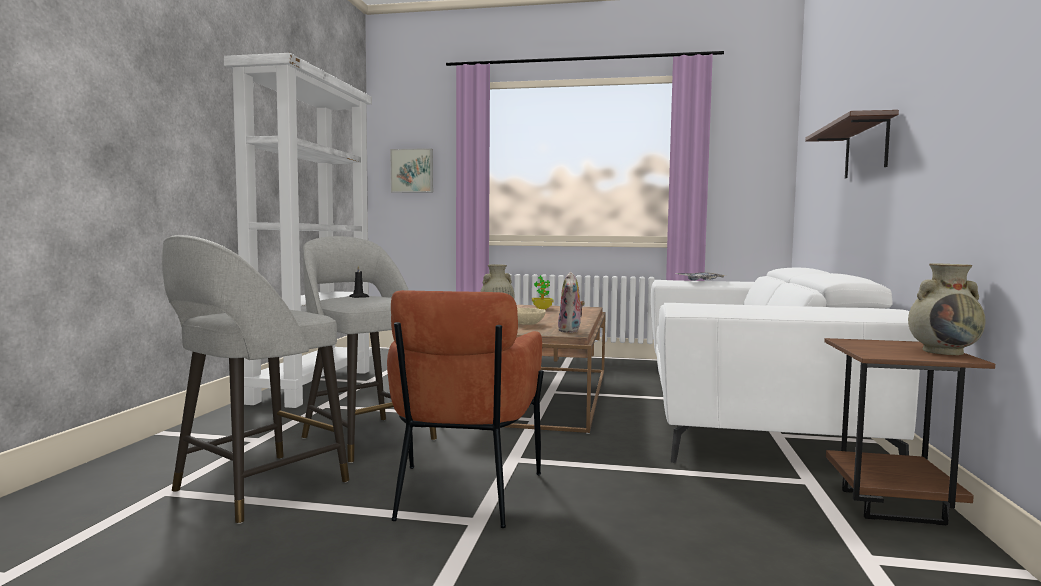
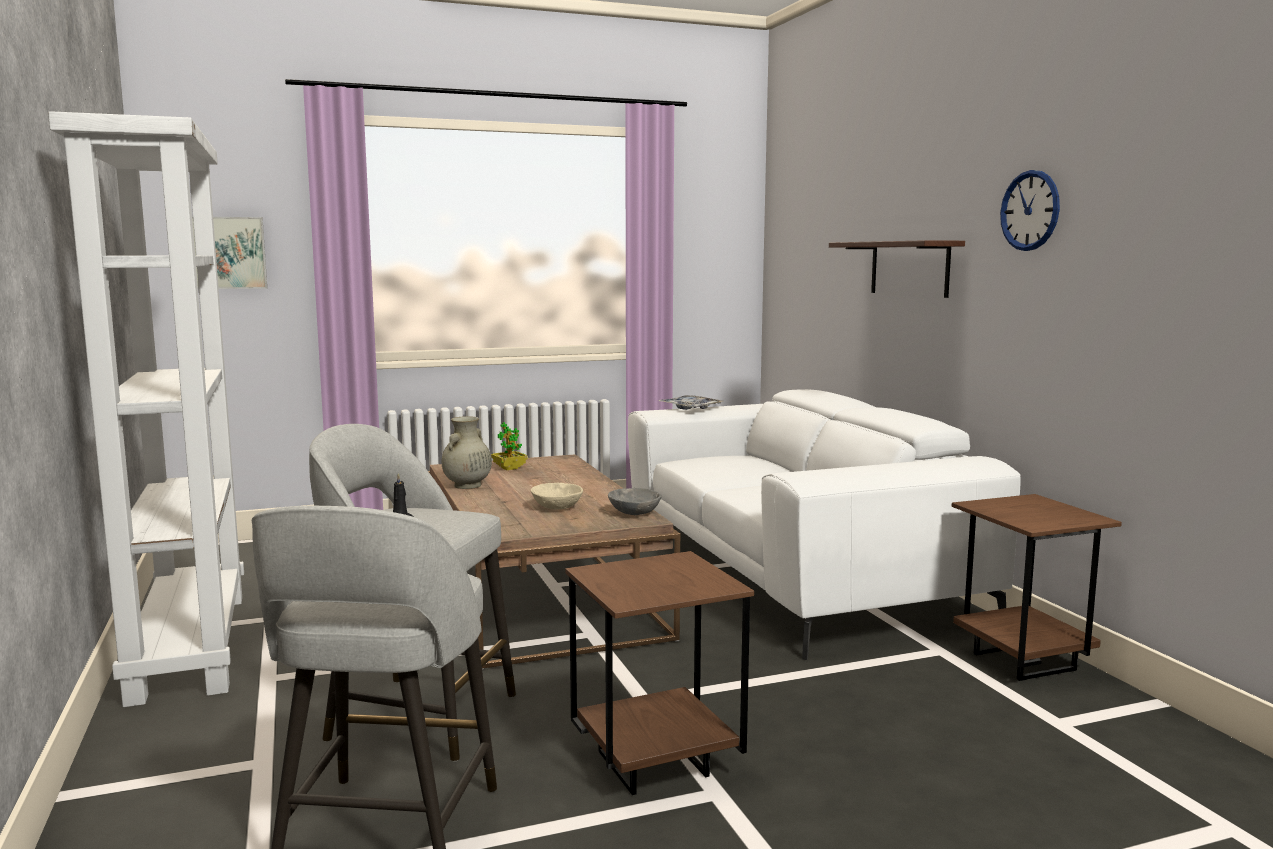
camera: 30 degrees left, 5 degrees up
brown armchair [387,290,544,528] -> brown side table [565,551,754,795]
plush toy [558,272,585,333] -> grey bowl [608,488,662,515]
beige vase [908,263,985,355] -> none
none -> wall clock [1000,170,1060,251]

